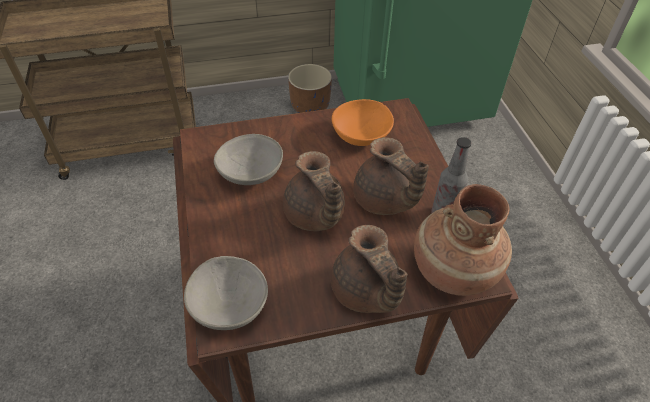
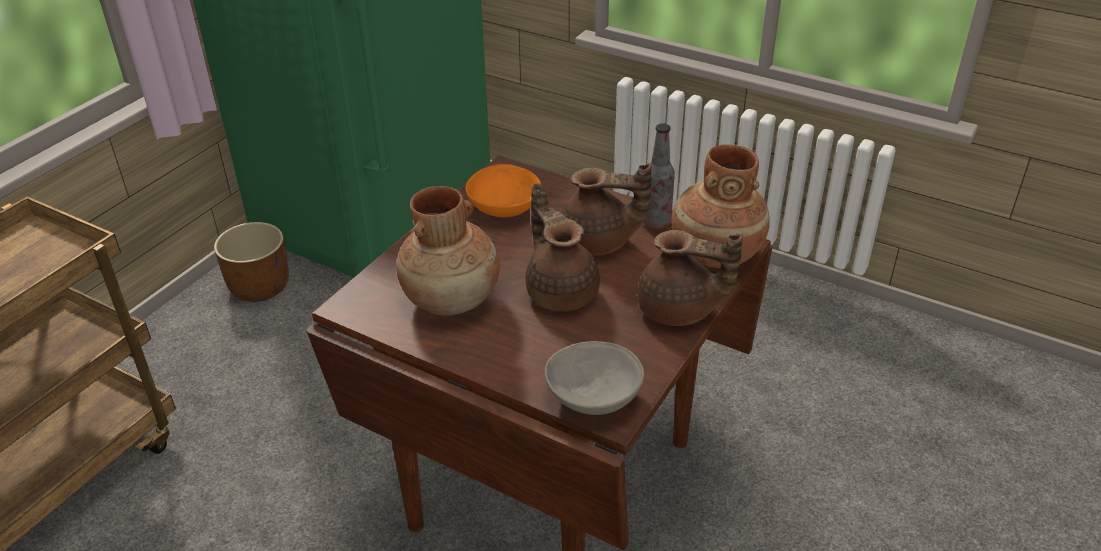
camera: 45 degrees left, 10 degrees down
grey bowl [214,134,283,185] -> brown vase [396,186,500,316]
brown teapot [283,151,345,231] -> brown teapot turned 135 degrees counterclockwise [525,183,600,311]

